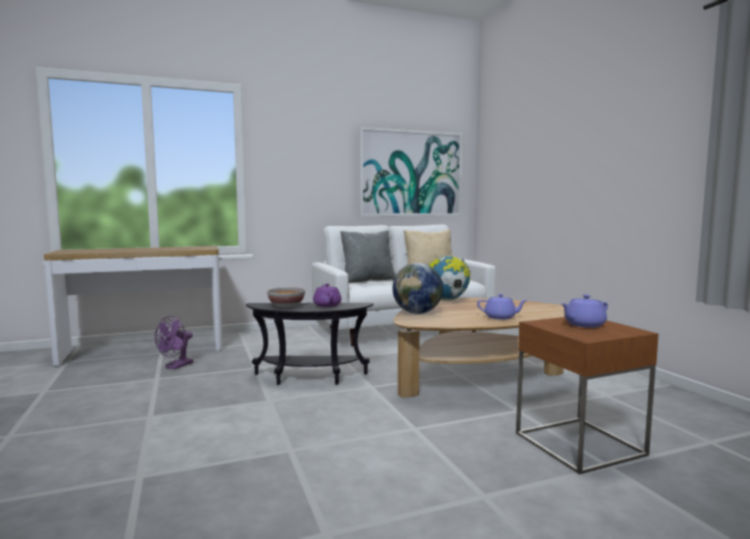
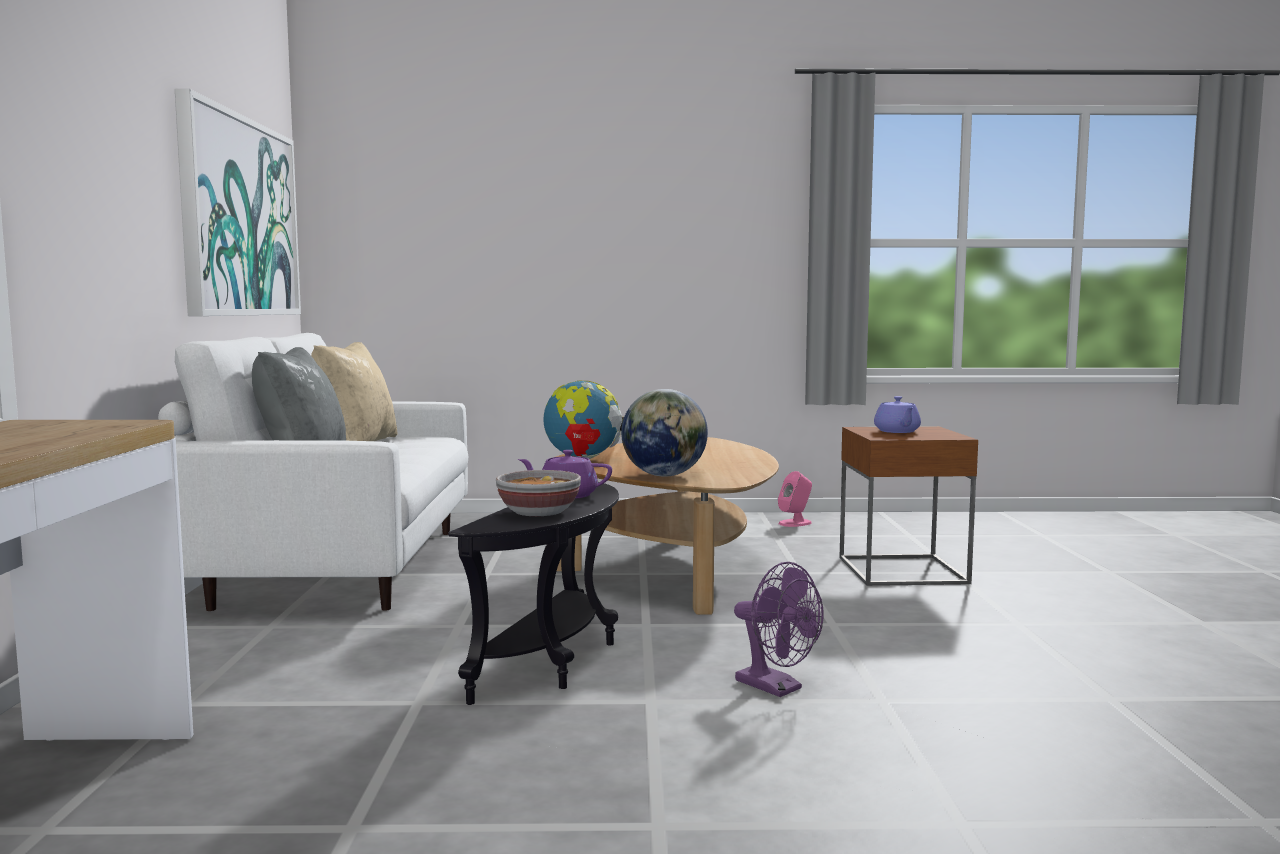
camera: 70 degrees left, 0 degrees up
purple fan [155,316,193,369] -> purple fan moved to [734,562,824,697]
purple teapot [477,294,528,320] -> none
none -> pink speaker [778,471,812,527]

